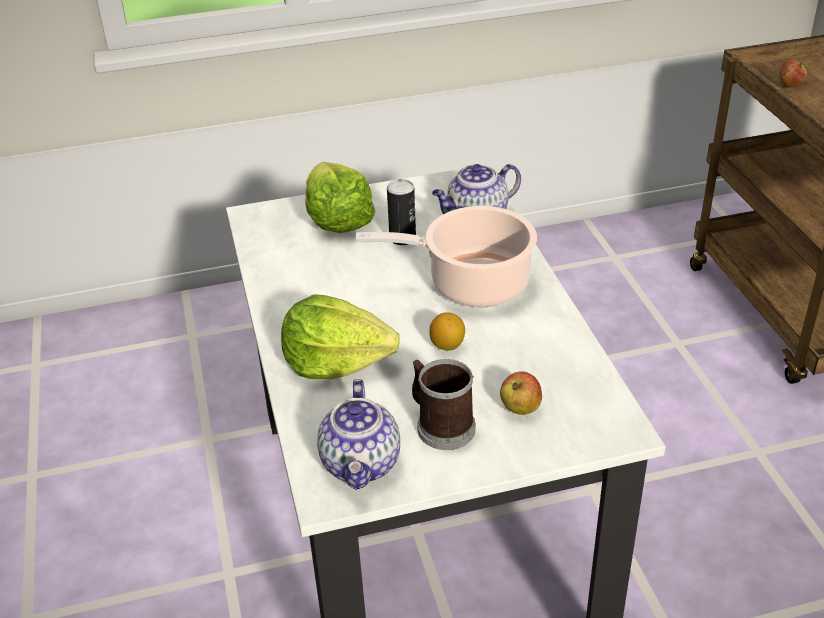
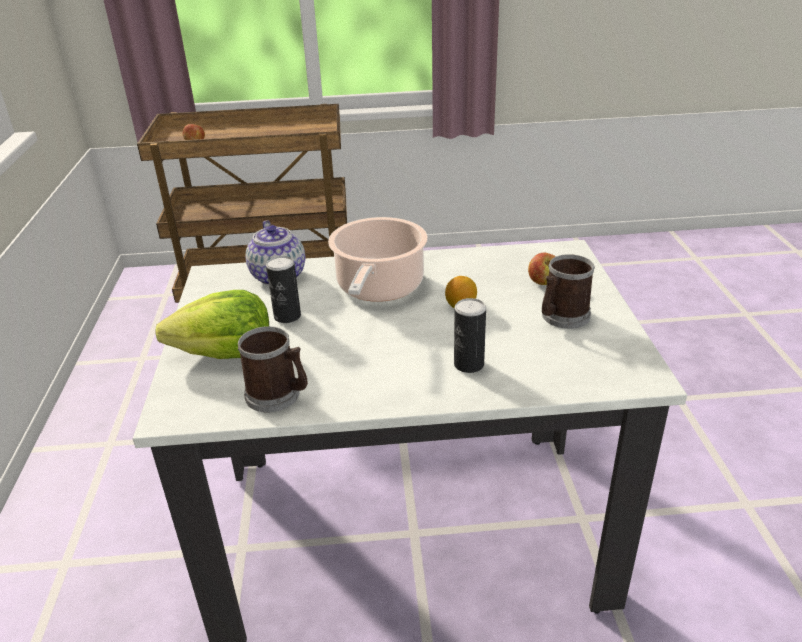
camera: 80 degrees left, 5 degrees down
lettuce [281,294,399,379] -> can [454,298,486,373]
teapot [317,379,400,490] -> none
none -> mug [238,326,308,412]

